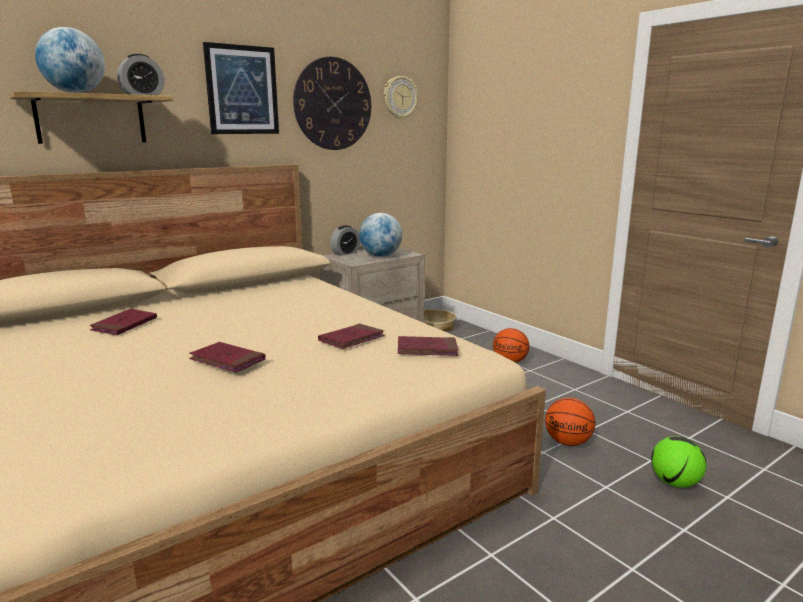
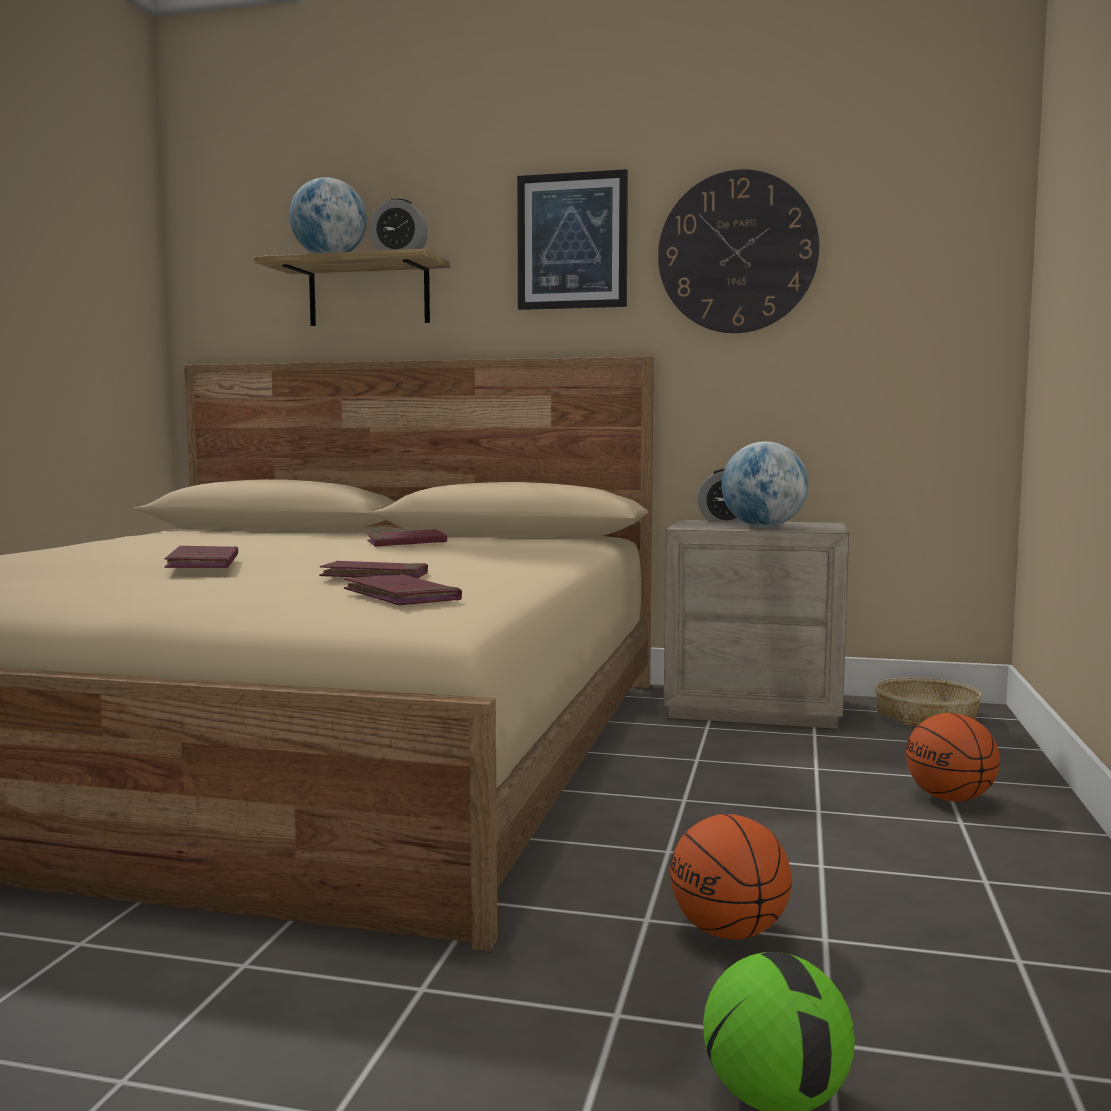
camera: 50 degrees right, 10 degrees down
red book [89,309,157,335] -> red book moved to [367,529,447,547]
wall clock [384,76,418,120] -> none

